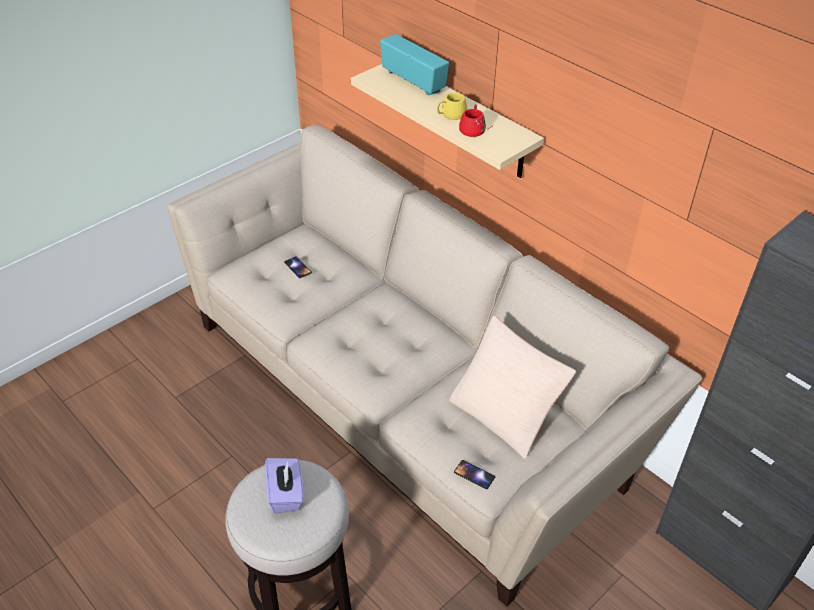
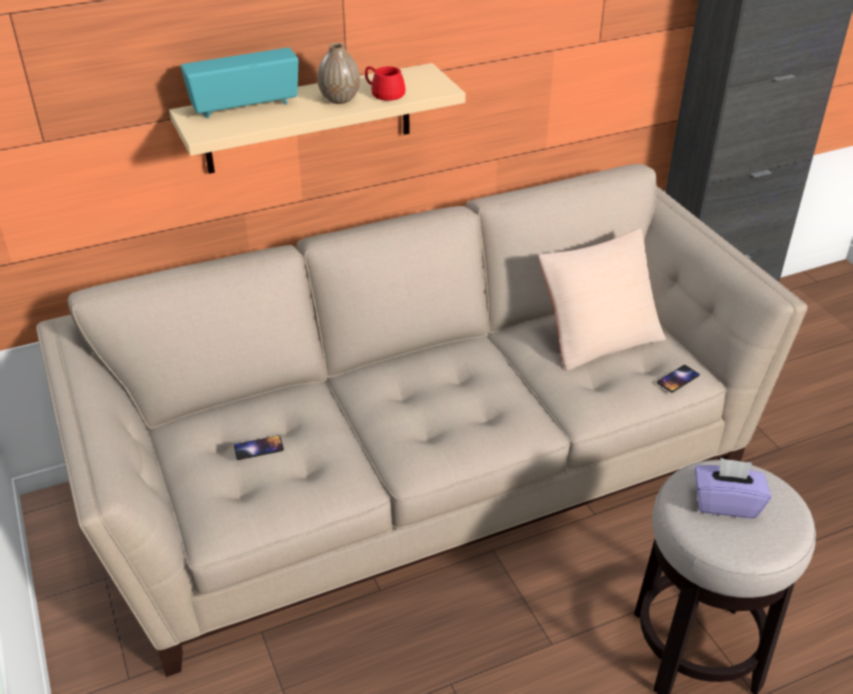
camera: 70 degrees left, 5 degrees down
yellow mug [436,93,467,120] -> vase [317,43,360,104]

